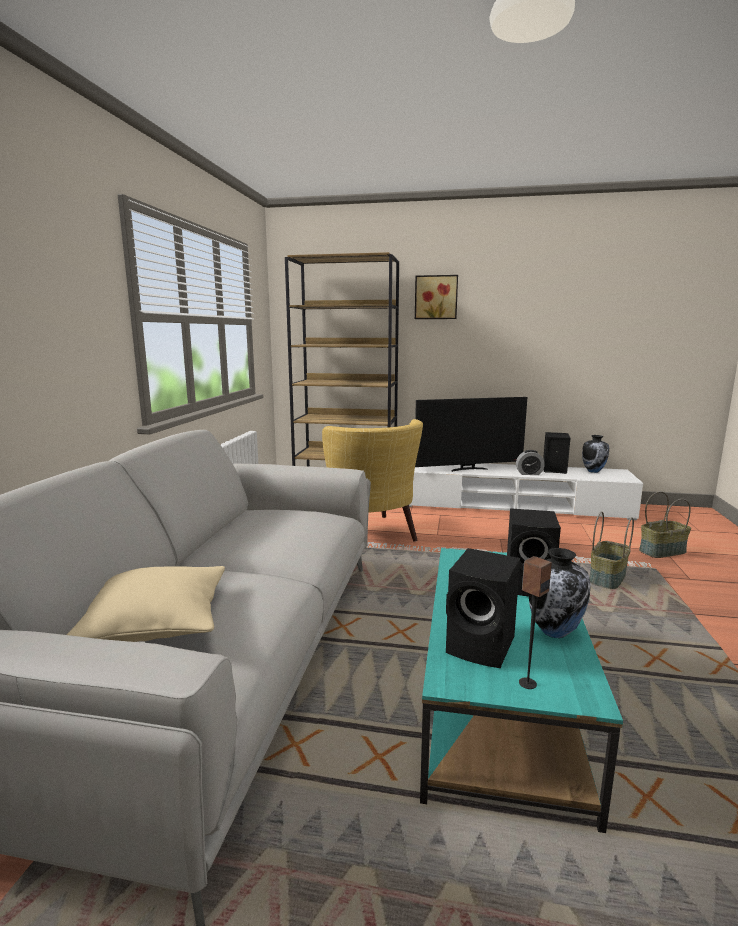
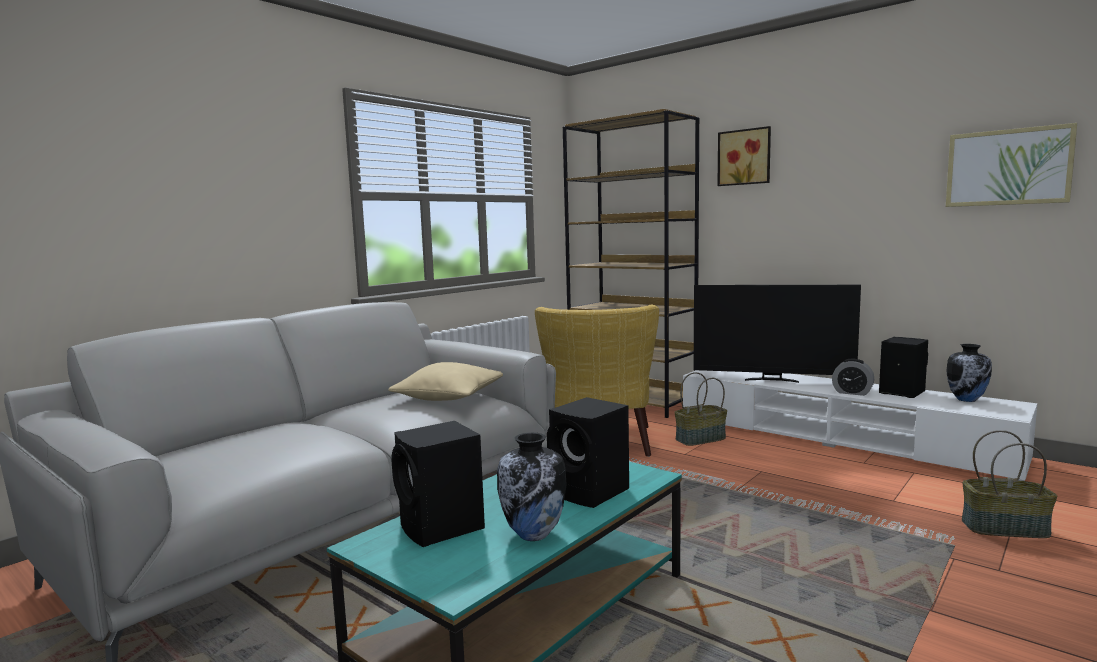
camera: 30 degrees right, 5 degrees down
beige pillow [67,566,225,642] -> beige pillow moved to [388,362,503,401]
speaker [519,556,552,689] -> none
basket [589,511,634,589] -> basket moved to [674,372,727,446]
none -> picture [946,123,1077,207]

